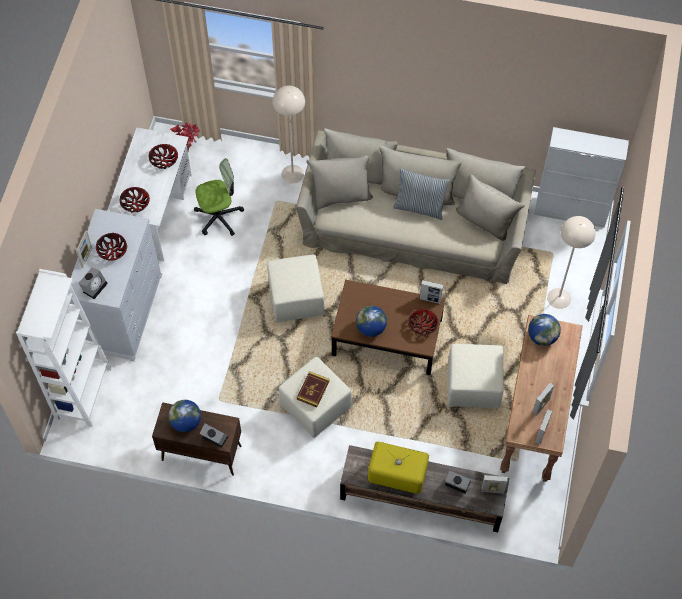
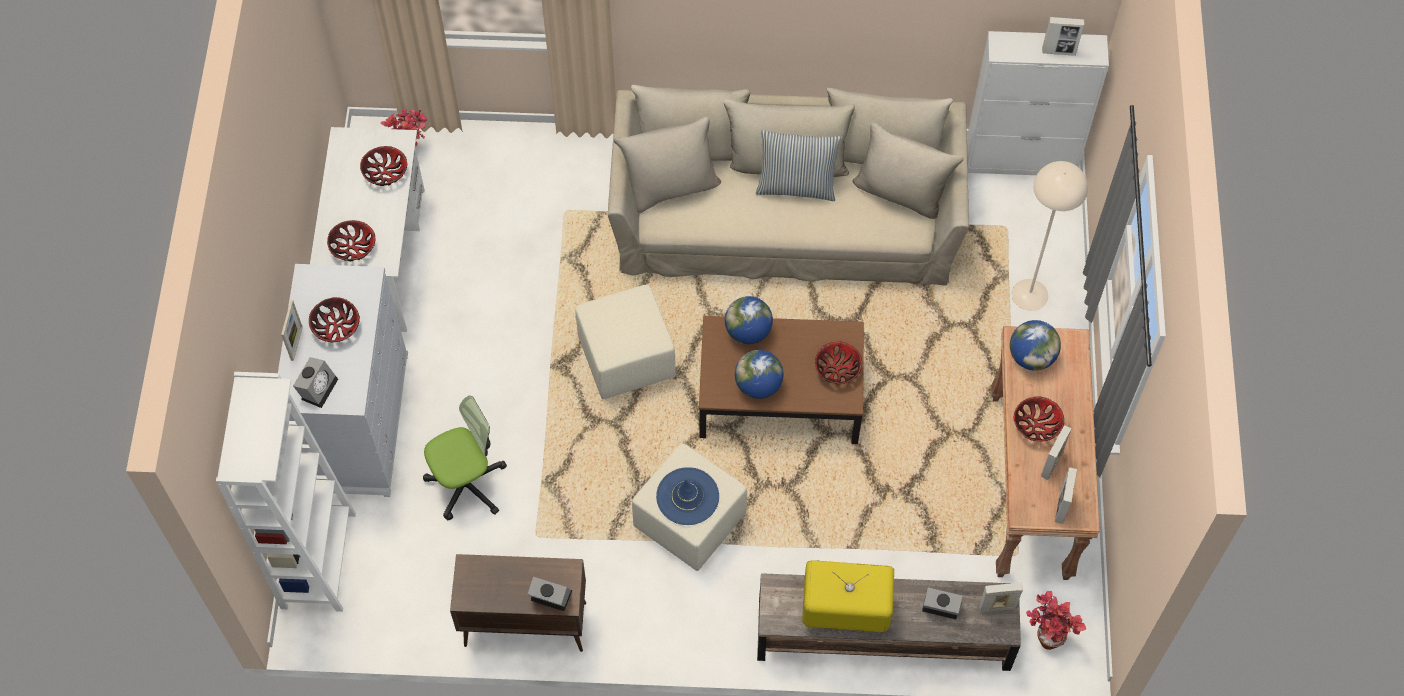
camera: 10 degrees left, 0 degrees up
globe [168,400,201,432] -> globe moved to [725,296,773,344]
office chair [194,158,244,236] -> office chair moved to [423,396,507,520]
beige floor lamp [272,86,305,184] -> none
book [297,371,330,408] -> blue hat [656,467,719,525]
picture frame [420,280,444,304] -> picture frame moved to [1042,17,1084,56]
beige ottoman [448,344,504,408] -> none
none -> bowl [1014,396,1064,442]
none -> potted plant [1026,591,1086,650]

